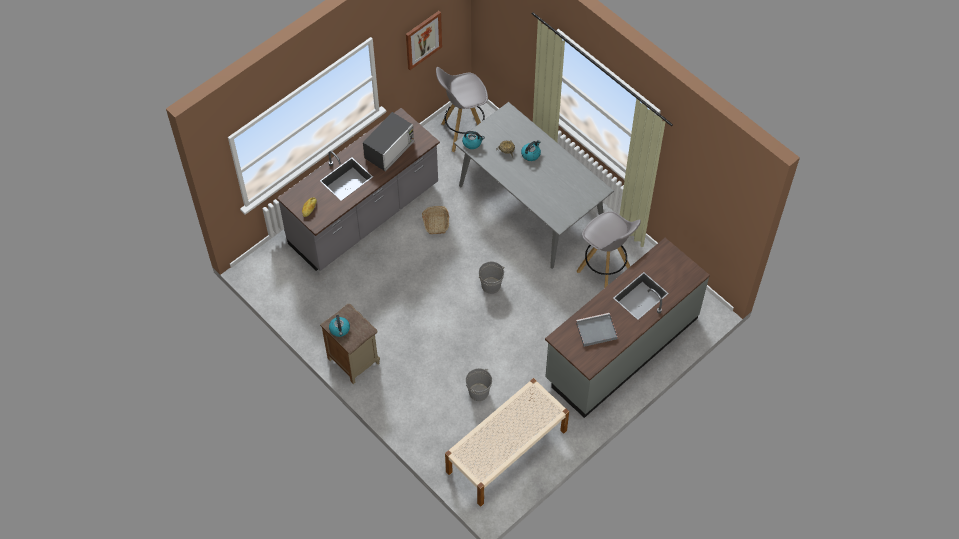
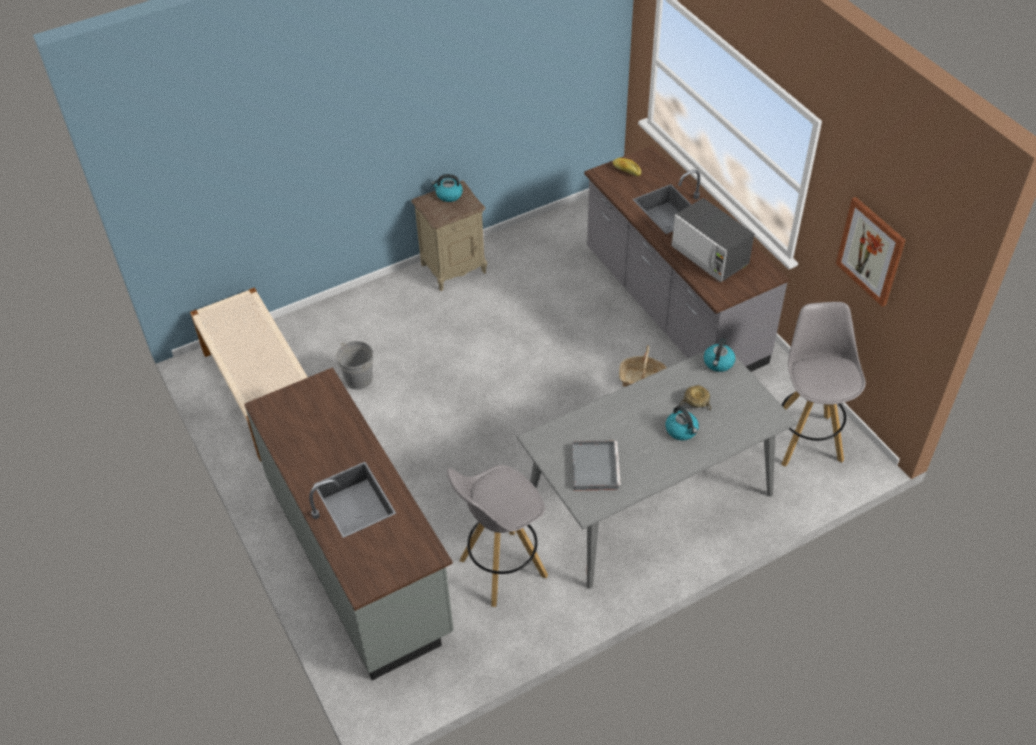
camera: 105 degrees right, 10 degrees down
grey bucket [479,261,505,294] -> none
grey tray [576,313,618,347] -> grey tray moved to [572,441,621,490]

